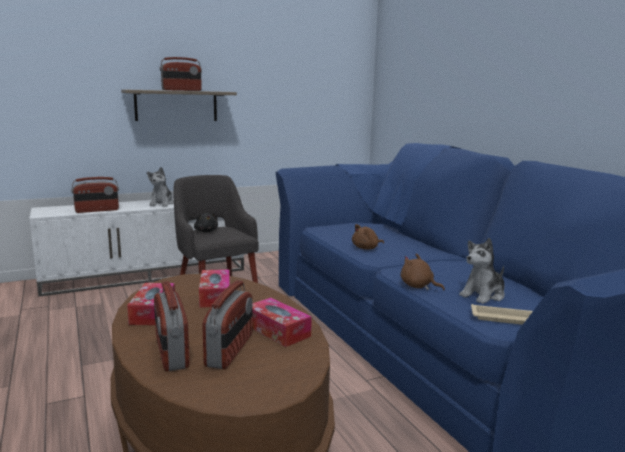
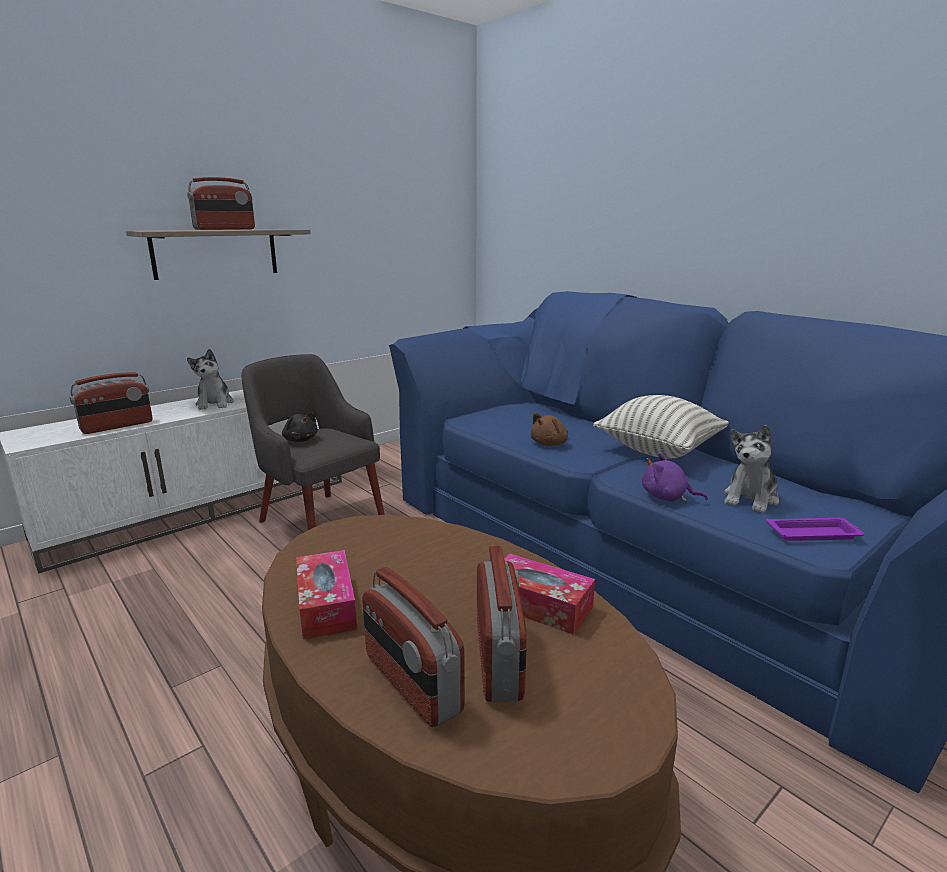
camera: 15 degrees left, 5 degrees up
tissue box [199,269,230,308] -> none
brown plush toy [401,253,445,291] -> purple plush toy [642,453,708,502]
beige tray [471,304,533,325] -> purple tray [766,518,864,541]
none -> pillow [593,395,729,459]

